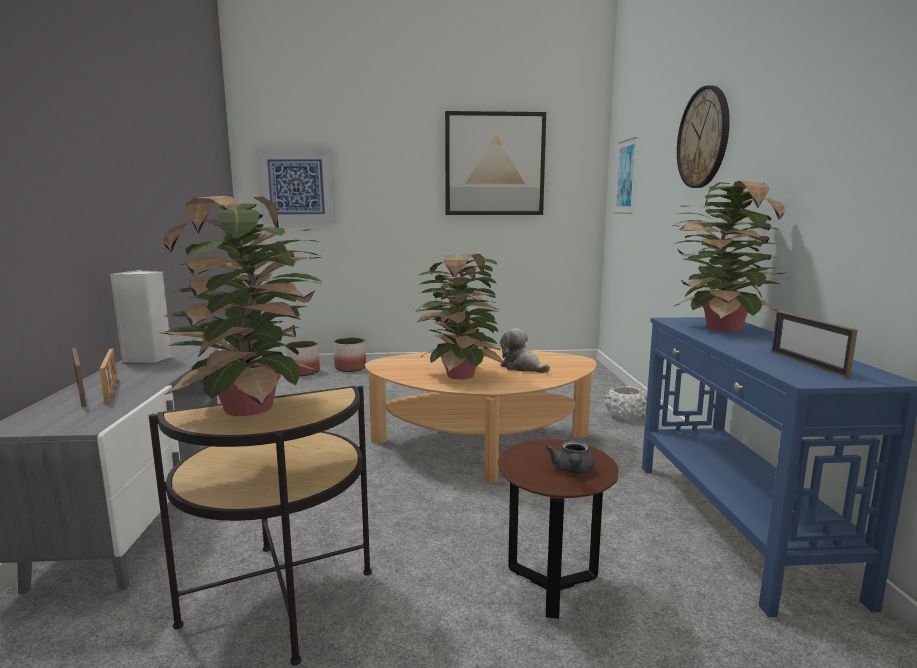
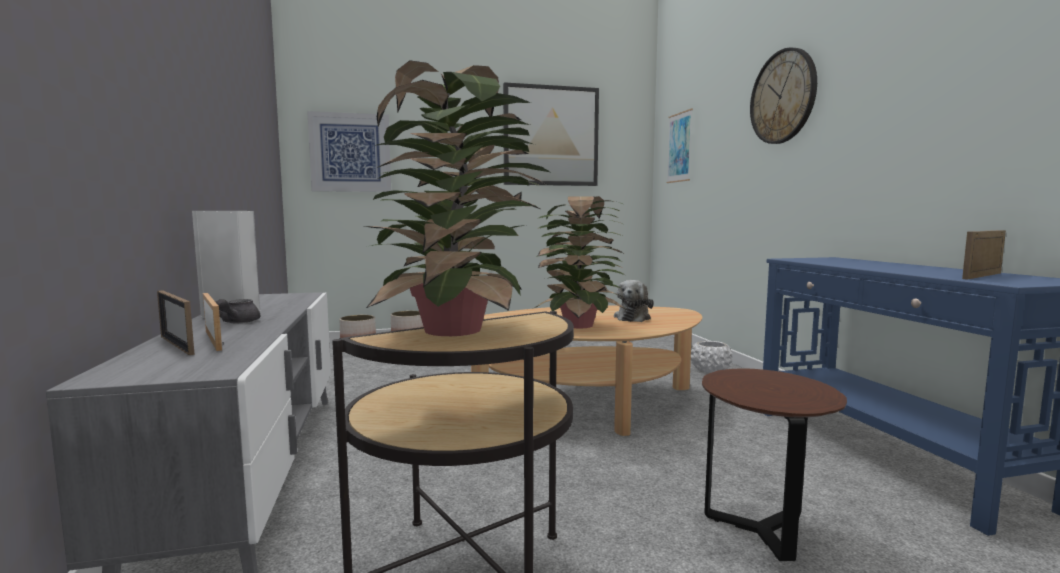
camera: 10 degrees left, 5 degrees down
plush toy [500,328,550,373] -> plush toy turned 105 degrees counterclockwise [614,280,654,322]
grey teapot [546,441,595,474] -> grey teapot moved to [215,299,260,324]
potted plant [671,181,785,332] -> none
picture frame [771,311,858,379] -> picture frame turned 75 degrees clockwise [962,230,1006,280]

